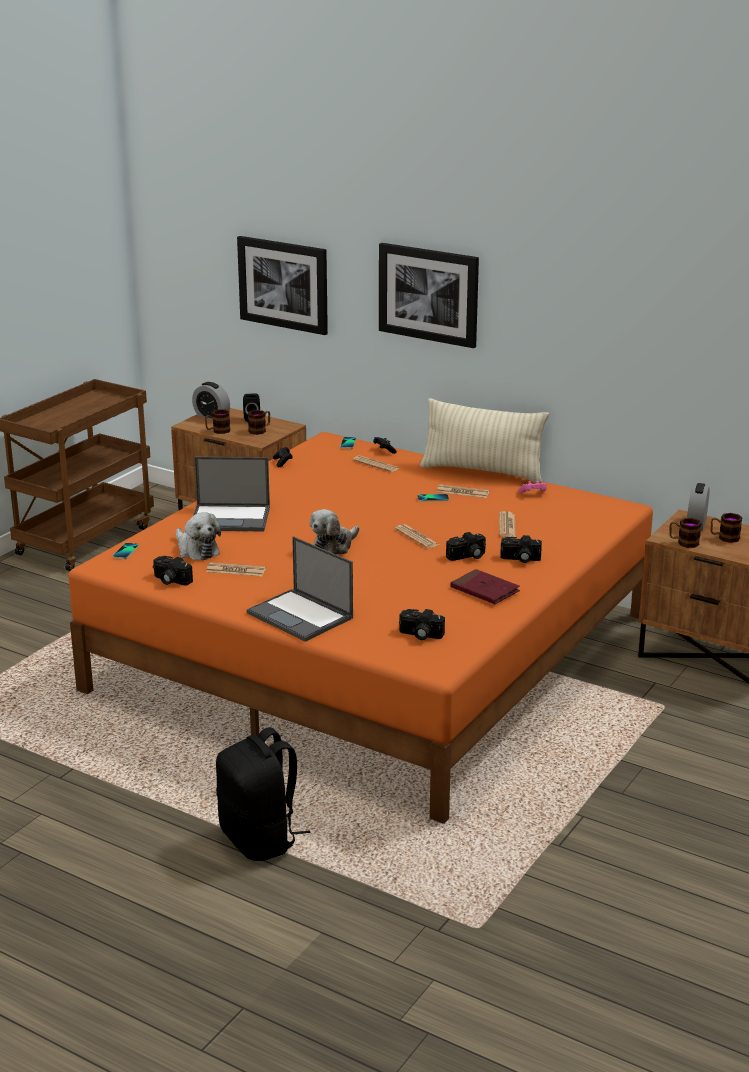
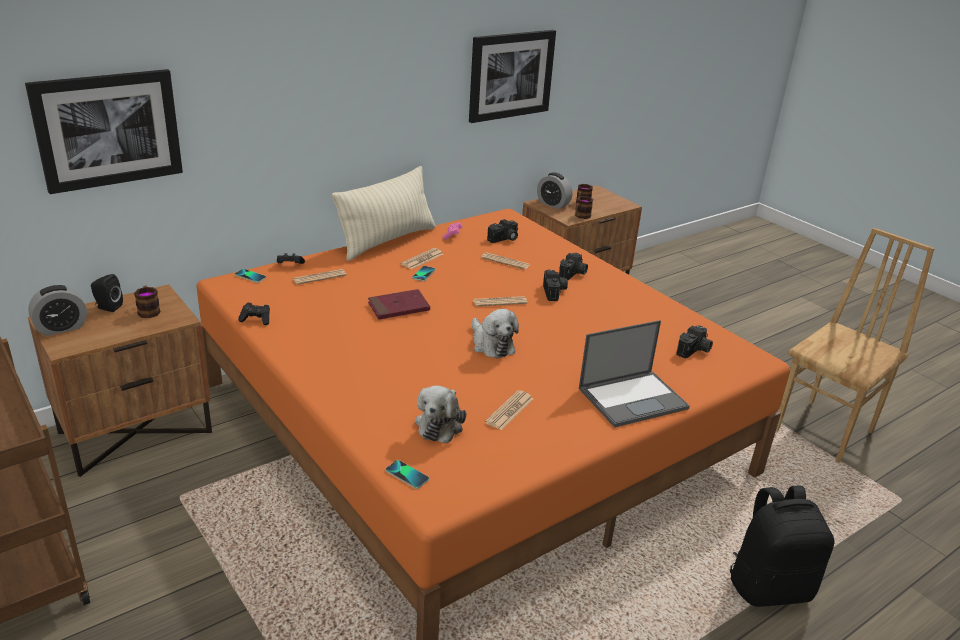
camera: 70 degrees left, 5 degrees up
camera [153,556,193,585] -> camera moved to [487,219,518,243]
plush toy [176,512,221,560] -> plush toy turned 120 degrees clockwise [415,386,467,443]
laptop [193,457,270,531] -> none
mug [205,409,230,434] -> none
picture [379,243,479,348] -> picture moved to [469,30,556,123]
red book [450,569,520,604] -> red book moved to [368,289,430,320]
none -> brown chair [776,228,935,463]

